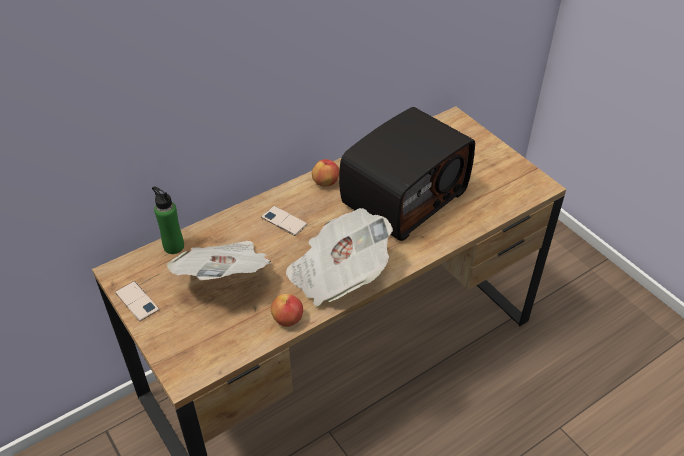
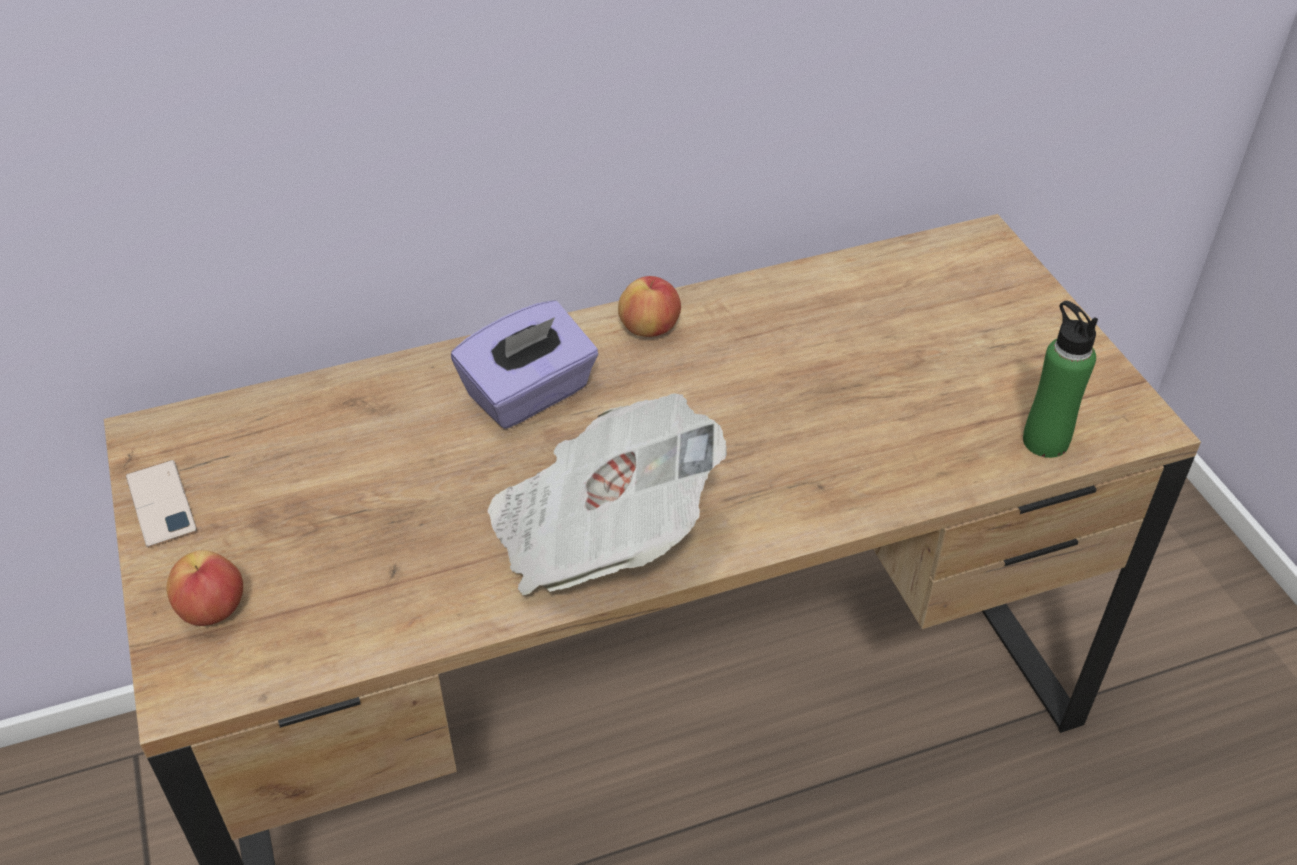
camera: 15 degrees right, 0 degrees up
green bottle [152,186,184,254] -> green bottle moved to [1023,301,1098,458]
newspaper [167,241,271,280] -> none
phone [261,206,308,236] -> purple tissue box [451,300,598,429]
apple [271,294,303,327] -> apple moved to [166,550,243,626]
radio [339,107,475,241] -> none

